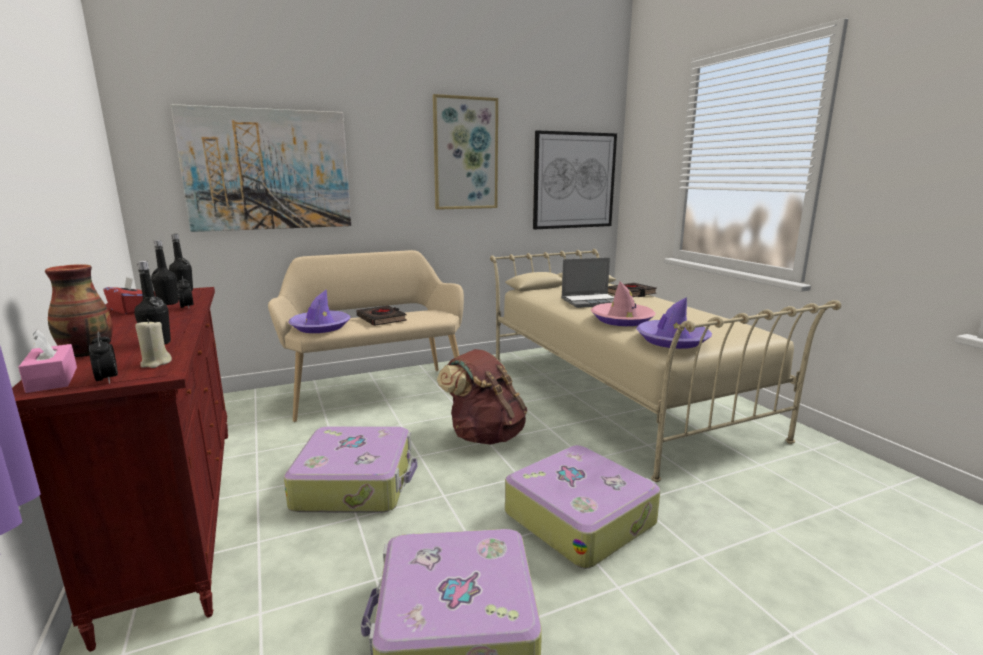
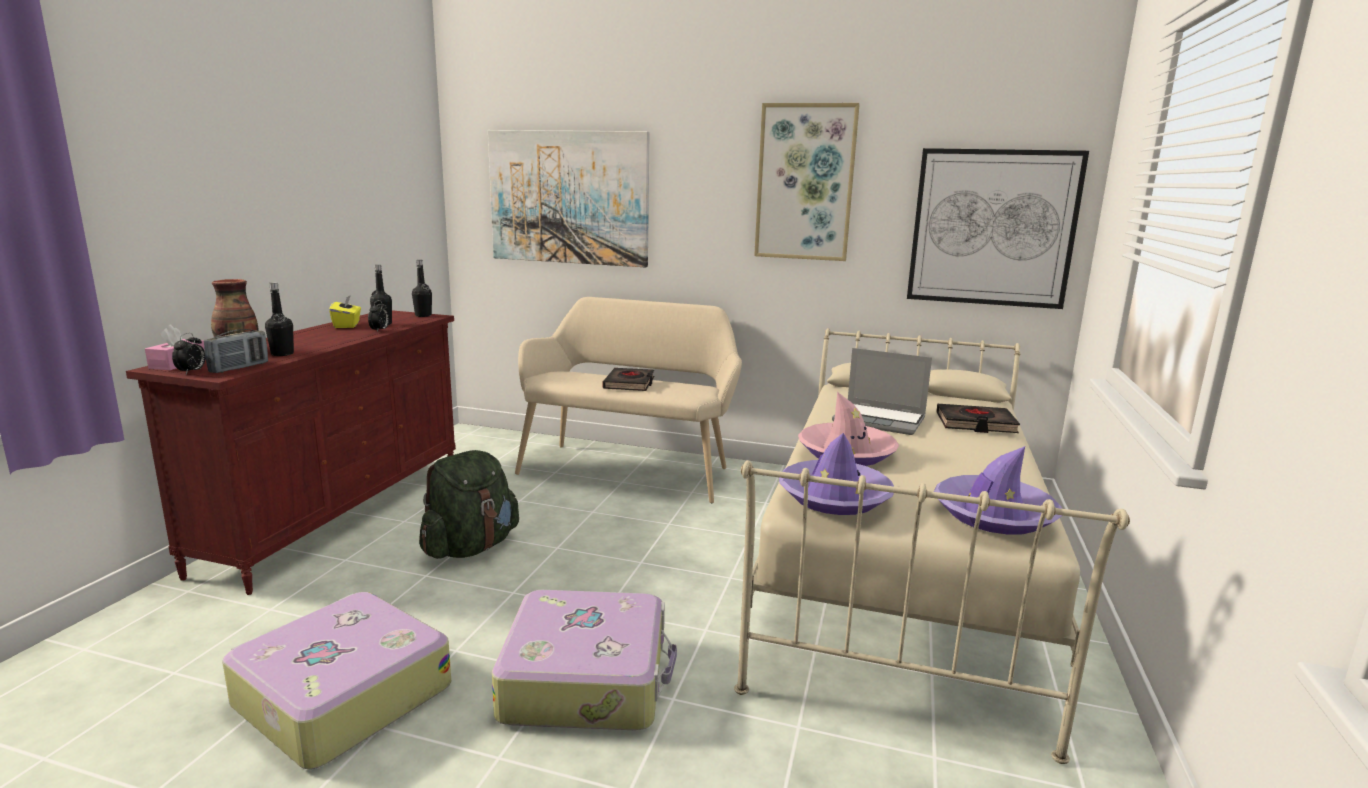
camera: 40 degrees right, 0 degrees up
red tissue box [103,277,143,315] -> yellow tissue box [329,295,361,328]
beige candle [135,319,172,368] -> radio [204,329,268,373]
suitcase [284,426,417,513] -> green backpack [419,450,519,559]
purple hat [288,289,350,333] -> purple hat moved to [934,446,1062,535]
brown backpack [437,349,528,445] -> none

